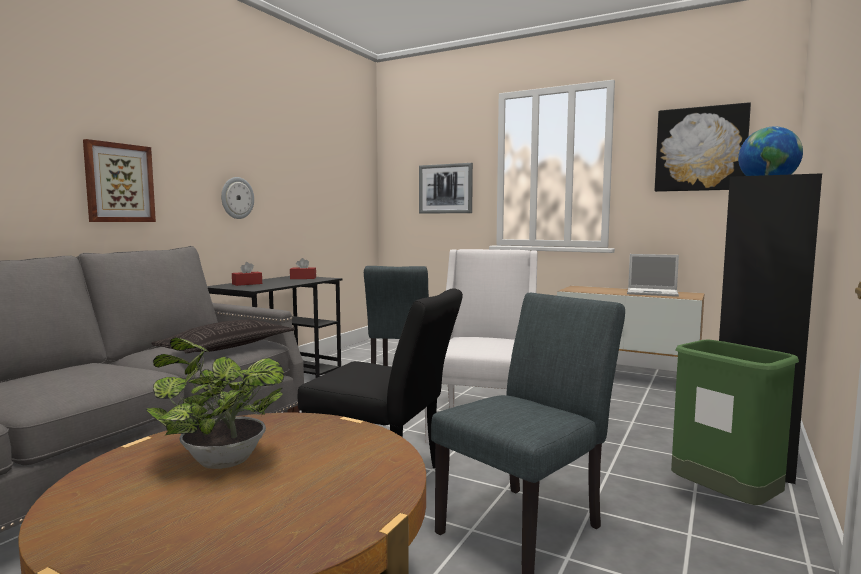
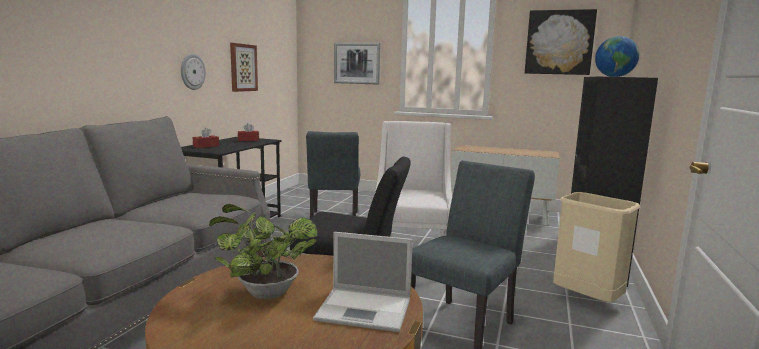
camera: 10 degrees left, 5 degrees up
picture [83,139,156,222] -> picture moved to [230,43,258,92]
pillow [151,320,295,354] -> none
laptop [627,254,679,297] -> laptop moved to [313,232,413,332]
green trash can [671,340,799,505] -> beige trash can [553,192,640,302]

